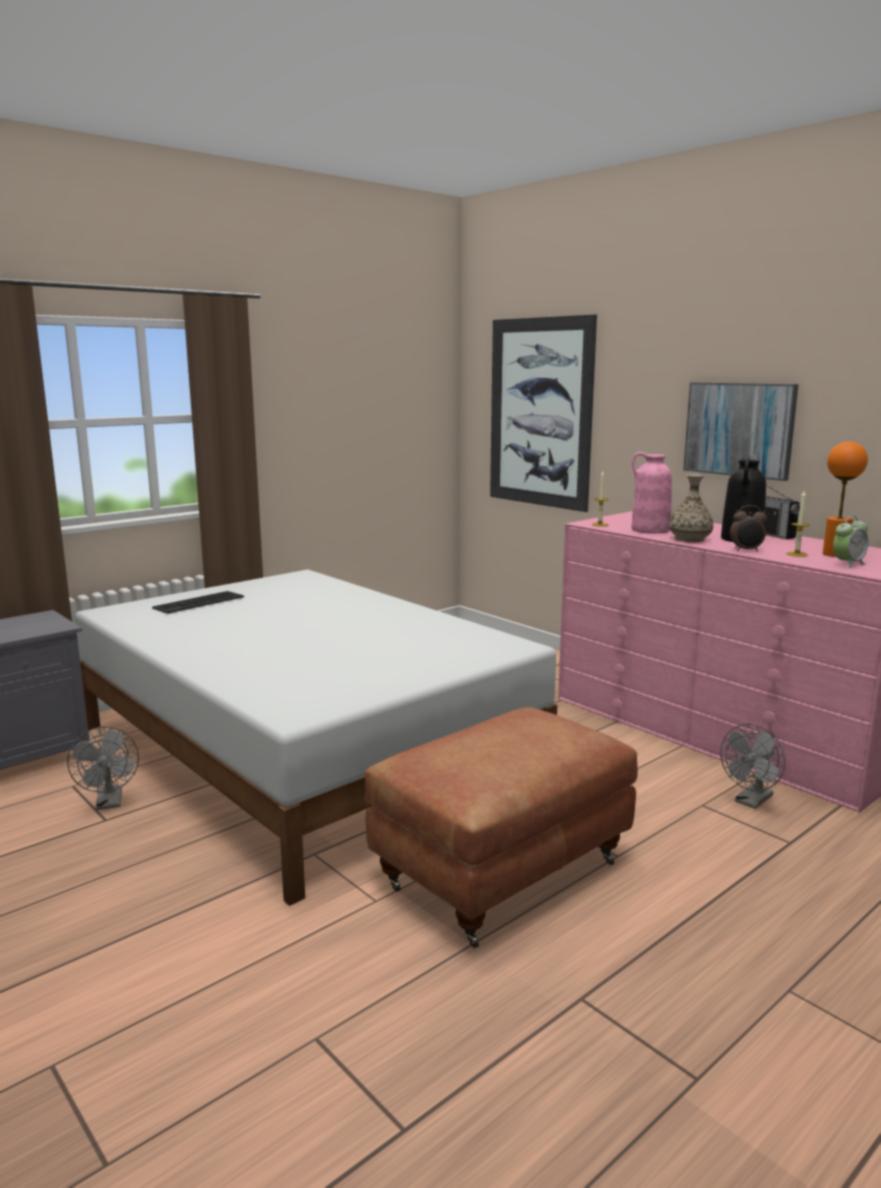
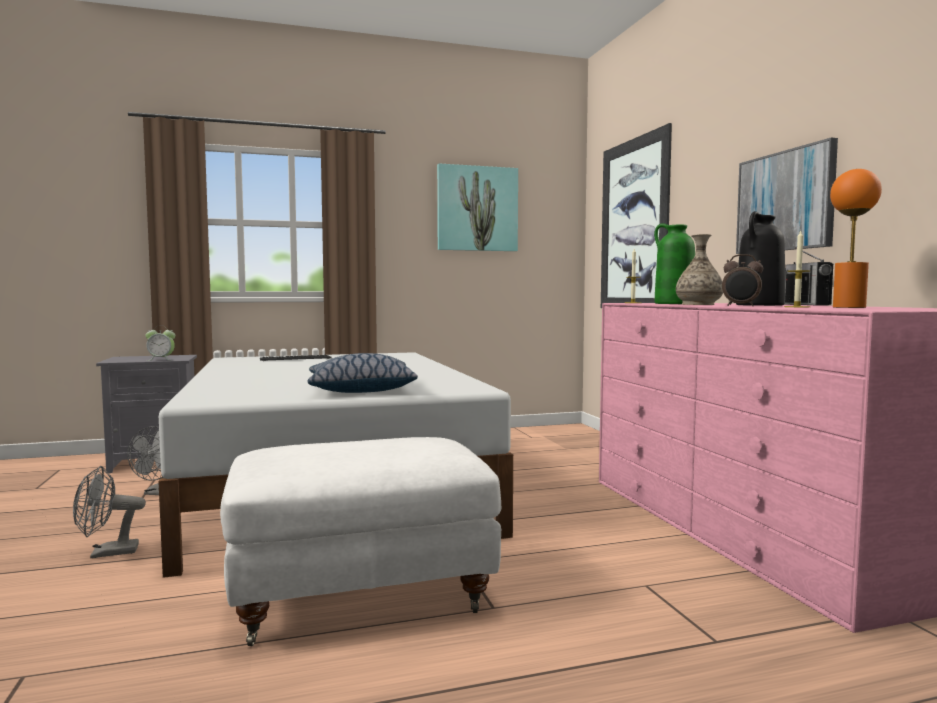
camera: 25 degrees right, 10 degrees down
brown ottoman [365,707,638,948] -> white ottoman [220,437,501,646]
pink vase [632,452,672,534] -> green vase [654,223,695,304]
grey fan [720,724,785,809] -> grey fan moved to [73,466,146,558]
alarm clock [833,516,868,568] -> alarm clock moved to [146,326,175,361]
none -> pillow [308,353,418,393]
none -> picture [437,163,518,251]

